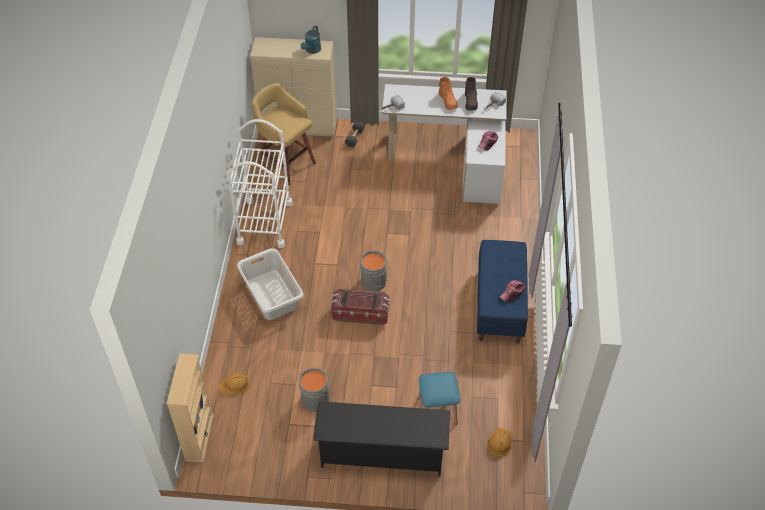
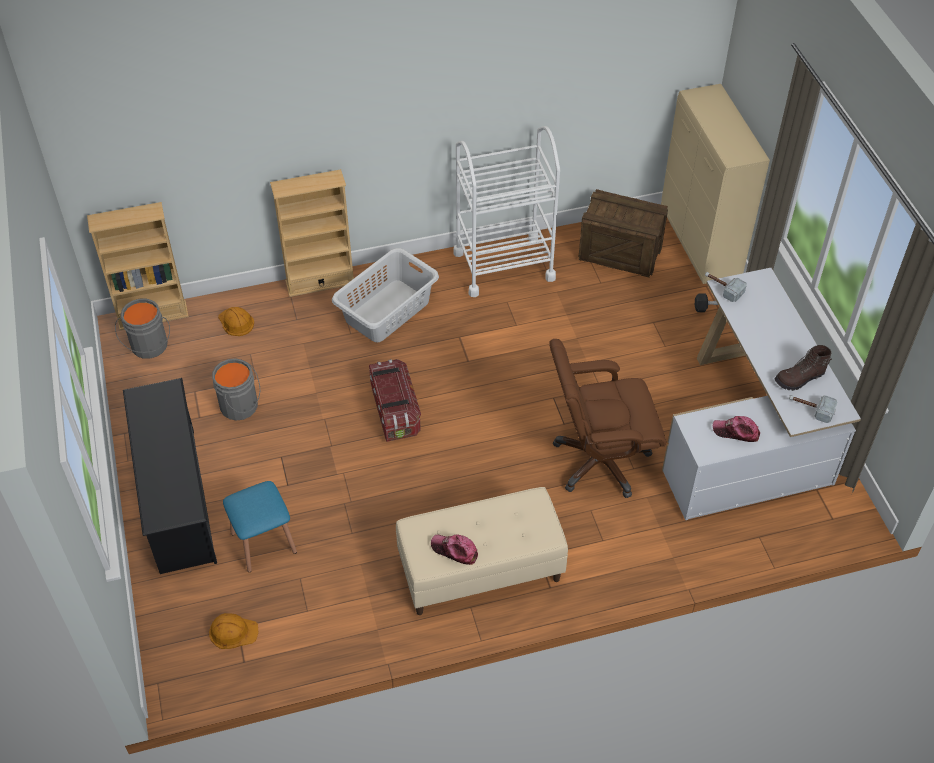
camera: 70 degrees right, 0 degrees up
yellow stool [252,83,316,186] -> crate [579,189,668,277]
turquoise watering can [301,26,321,54] -> none
grey bucket [360,251,389,291] -> grey bucket moved to [115,299,170,359]
orange boot [439,77,458,110] -> none
blue bench [477,240,528,344] -> beige bench [396,487,568,615]
none -> beige bookcase [270,169,354,297]
none -> brown office chair [549,339,666,498]

